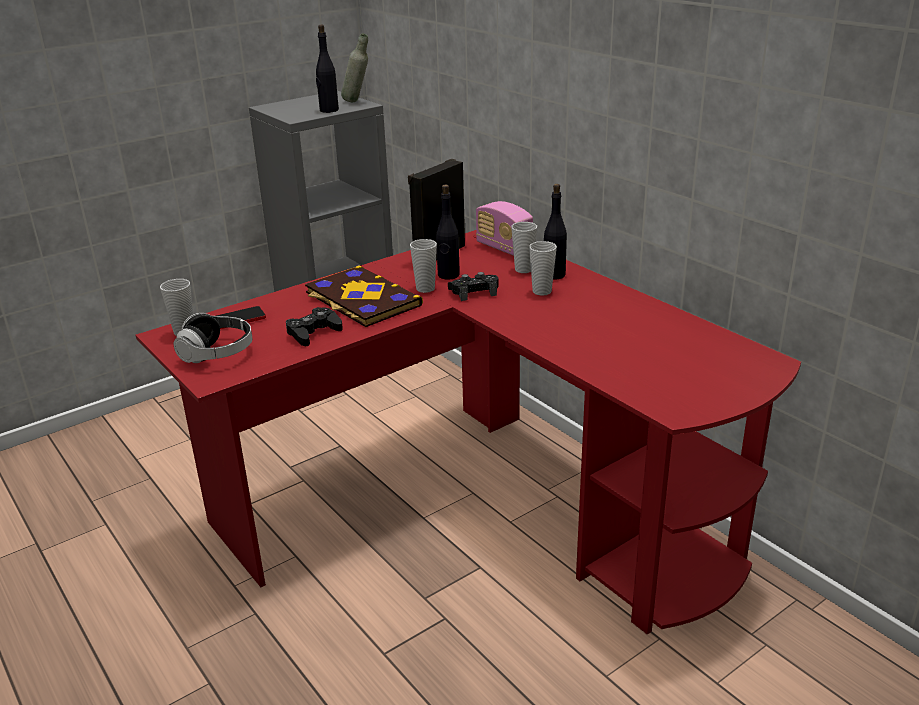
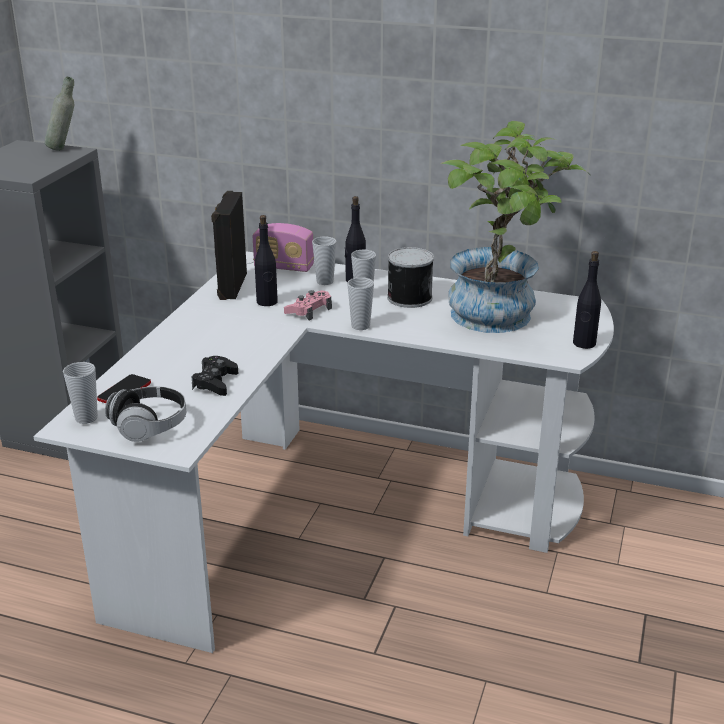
camera: 35 degrees left, 0 degrees up
red desk [135,230,801,634] -> white desk [34,251,614,653]
book [305,265,423,327] -> none
black bottle [316,25,339,113] -> black bottle moved to [573,251,601,349]
cup [410,239,437,293] -> cup moved to [347,277,374,330]
black game controller [448,272,498,301] -> pink game controller [284,290,332,321]
none -> can [387,247,434,308]
none -> potted plant [441,121,590,333]

